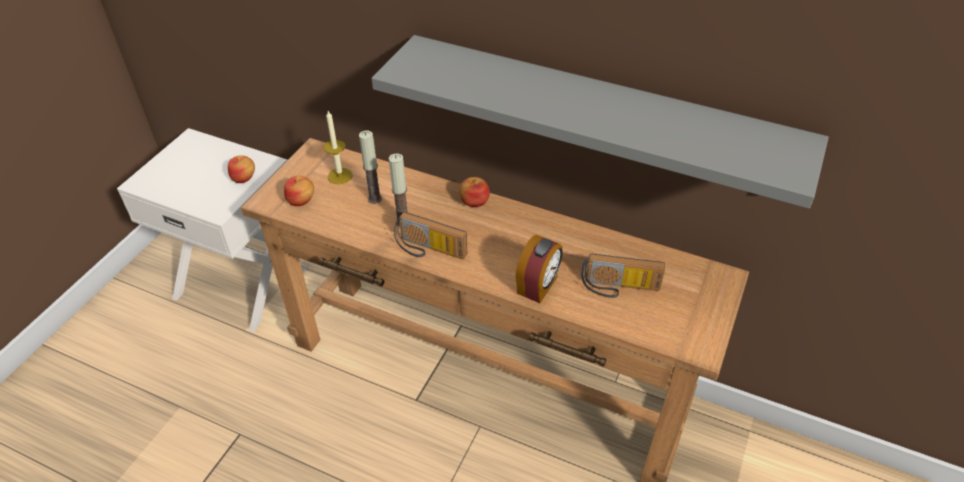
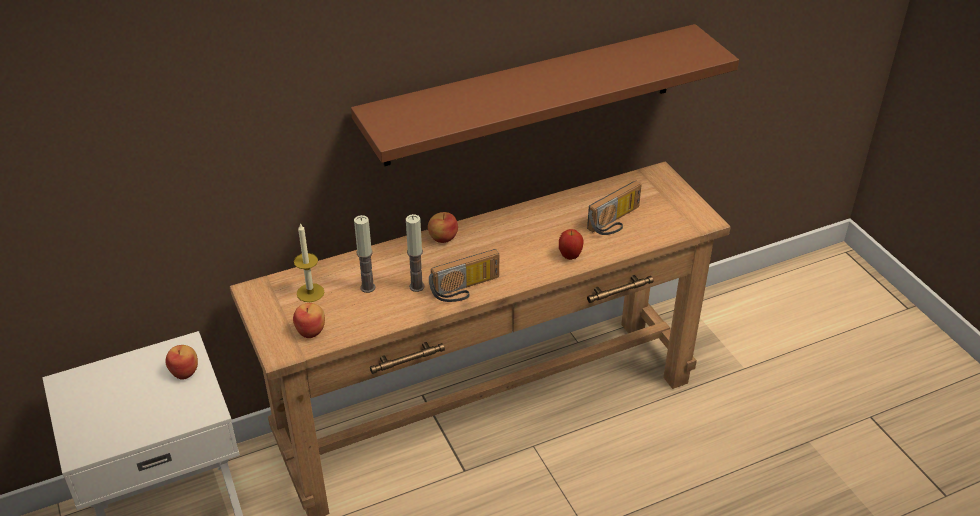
camera: 50 degrees left, 5 degrees down
grey shelf [371,35,829,209] -> brown shelf [351,24,739,166]
alarm clock [516,235,563,303] -> apple [559,229,584,260]

